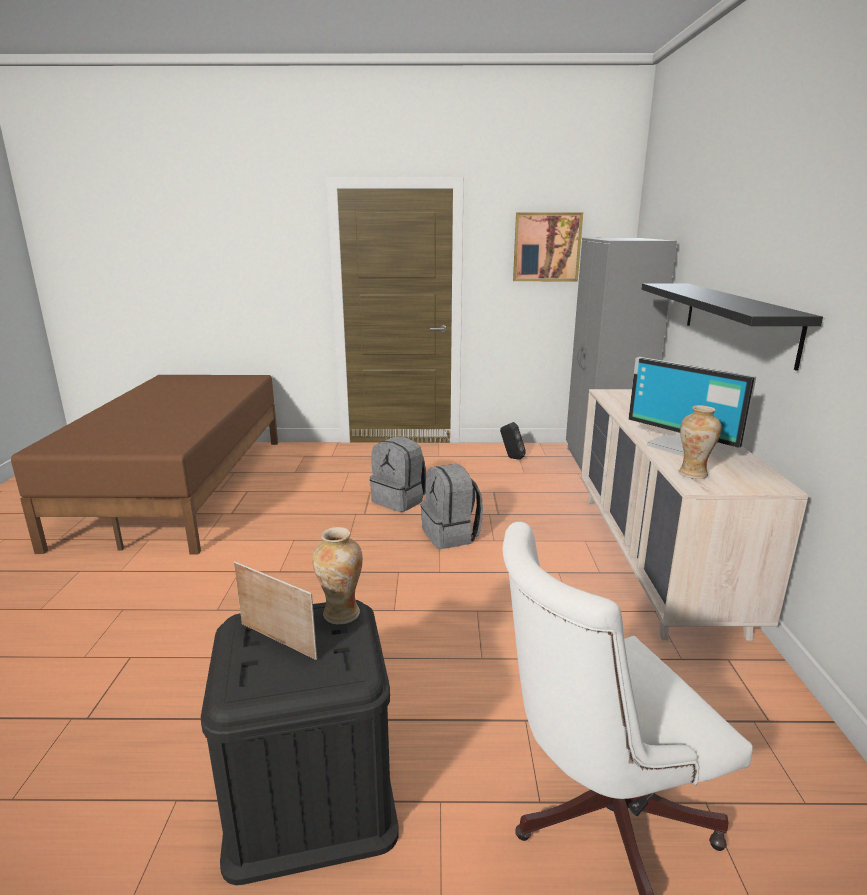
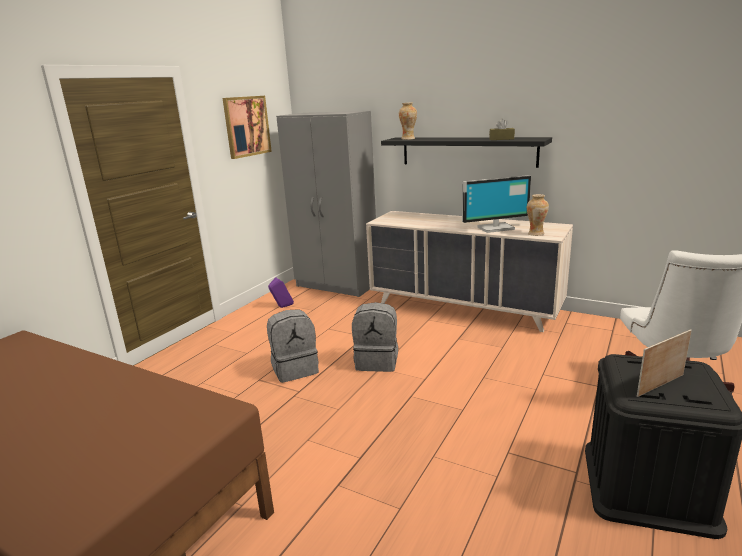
camera: 60 degrees left, 0 degrees up
vase [312,527,363,624] -> vase moved to [399,103,417,140]
black speaker [500,422,526,460] -> purple speaker [268,277,294,308]
none -> brown tissue box [489,119,515,140]

